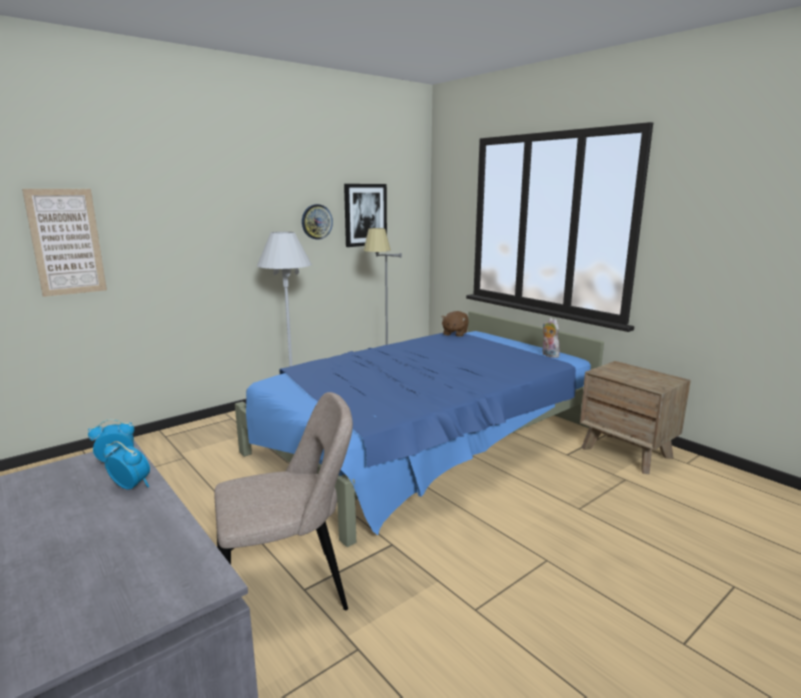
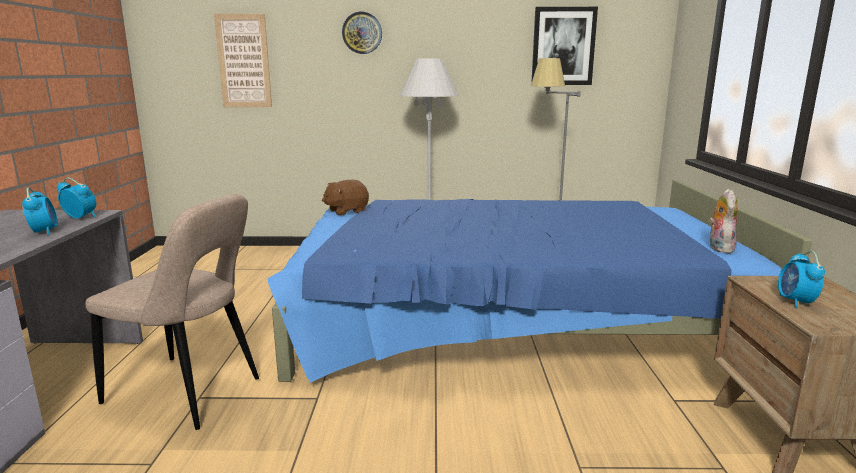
camera: 40 degrees right, 0 degrees up
wall clock [302,204,333,240] -> wall clock moved to [342,12,382,54]
brown plush toy [441,311,469,337] -> brown plush toy moved to [322,180,369,215]
none -> alarm clock [778,251,825,308]

